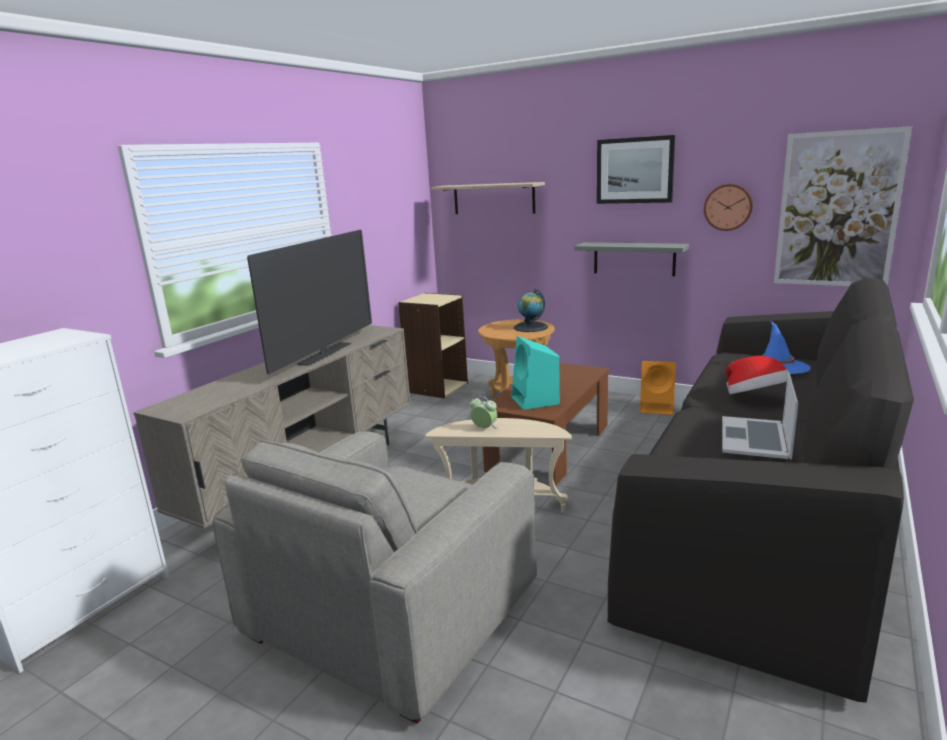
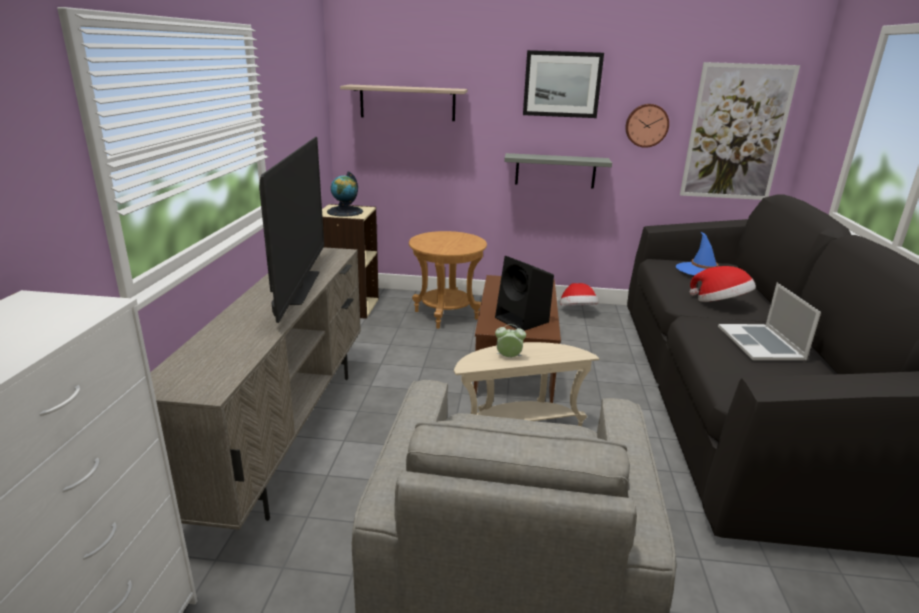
camera: 25 degrees left, 5 degrees up
turquoise speaker [511,336,560,410] -> black speaker [495,256,554,331]
globe [514,289,548,332] -> globe moved to [327,171,363,217]
orange speaker [640,361,676,415] -> hat [560,283,598,305]

